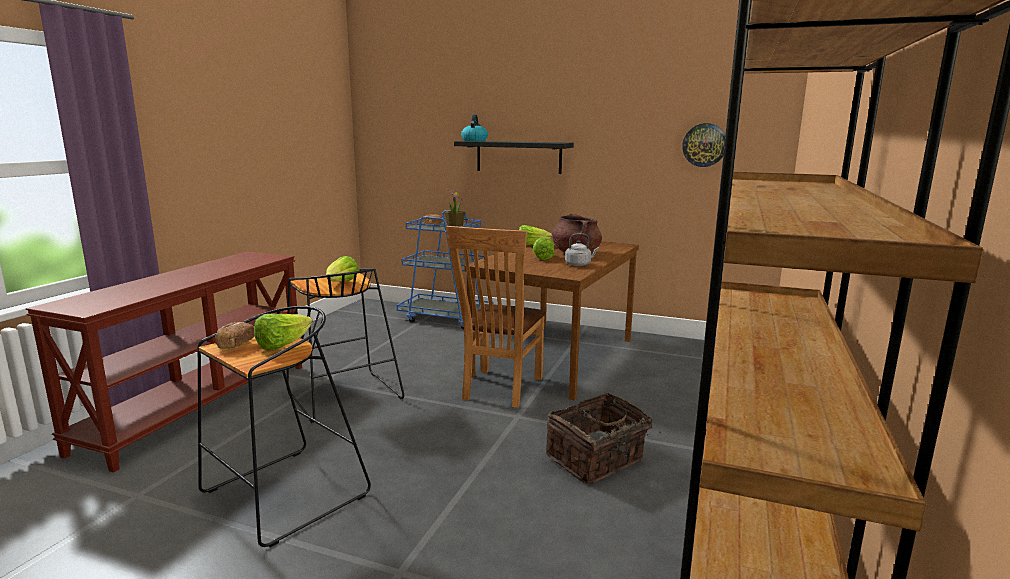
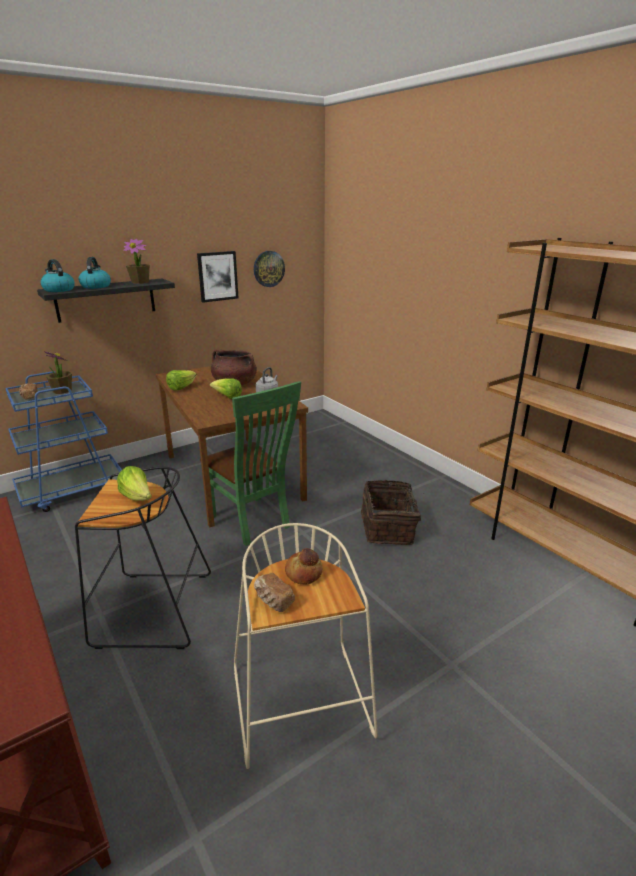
camera: 55 degrees left, 10 degrees up
black stool [198,306,371,547] -> beige stool [234,523,378,769]
lettuce [254,314,313,350] -> bread [285,548,323,585]
brown chair [446,226,546,408] -> green chair [200,381,301,546]
none -> kettle [79,257,111,289]
none -> potted plant [123,239,150,284]
none -> picture [197,251,239,303]

